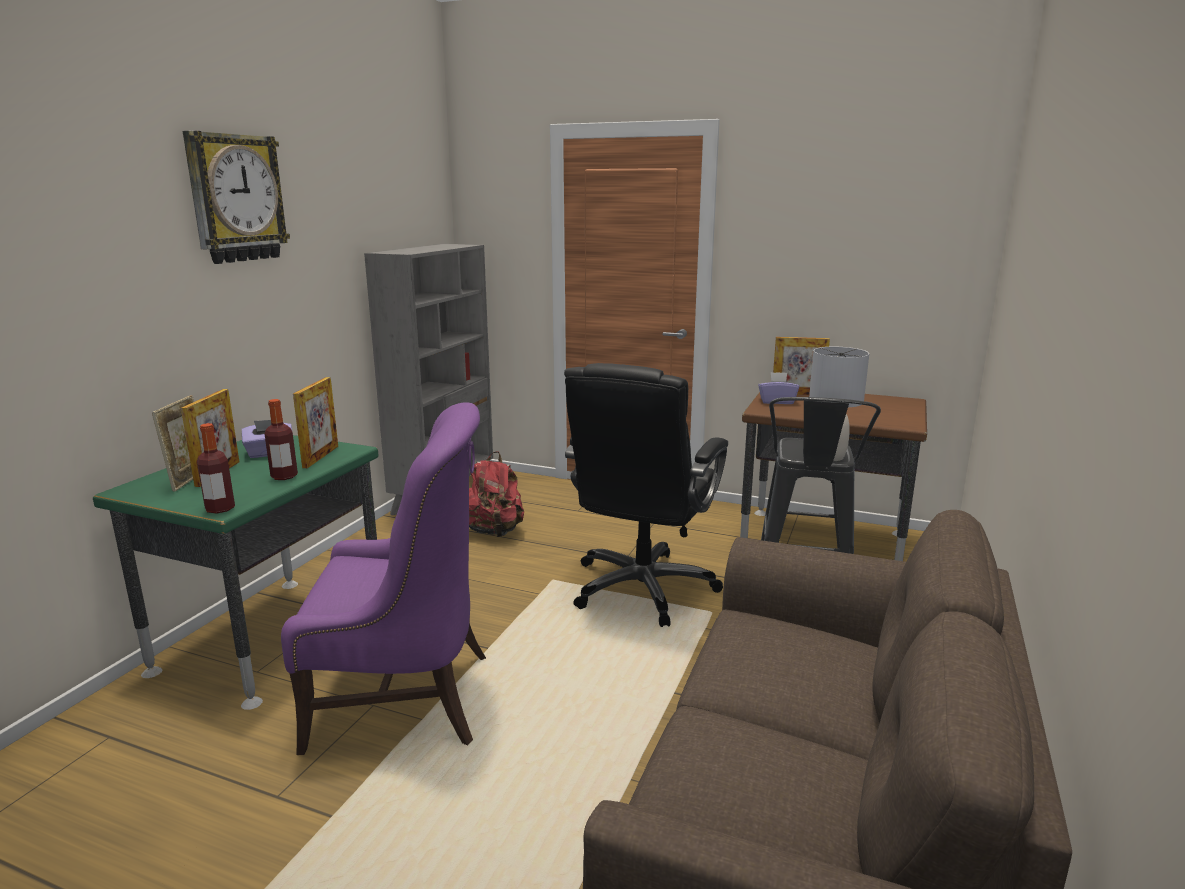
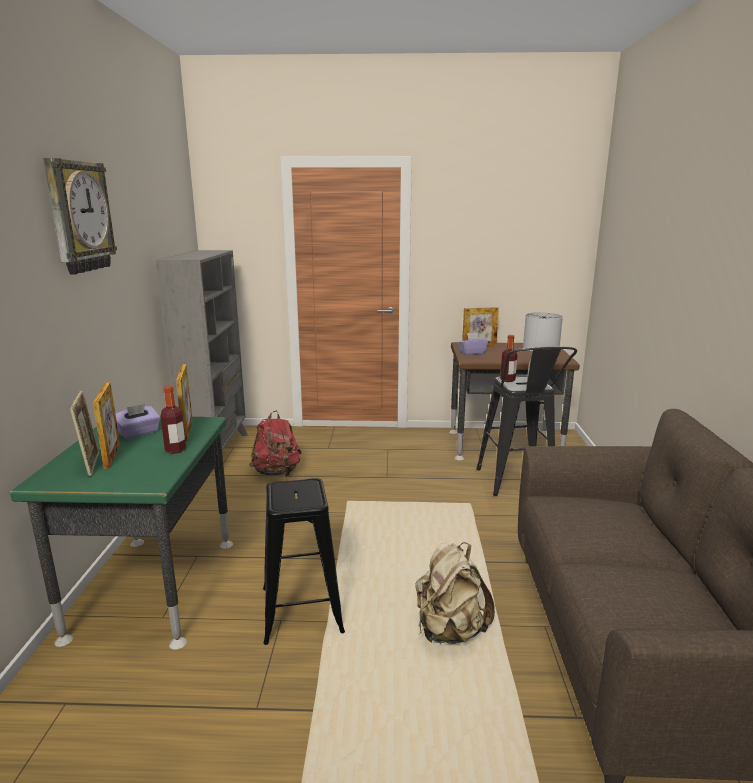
camera: 20 degrees left, 0 degrees up
bottle [197,423,235,513] -> bottle moved to [500,335,517,382]
purple chair [281,402,486,755] -> black stool [263,478,345,645]
black office chair [564,363,728,627] -> none
none -> beige backpack [415,542,495,644]

